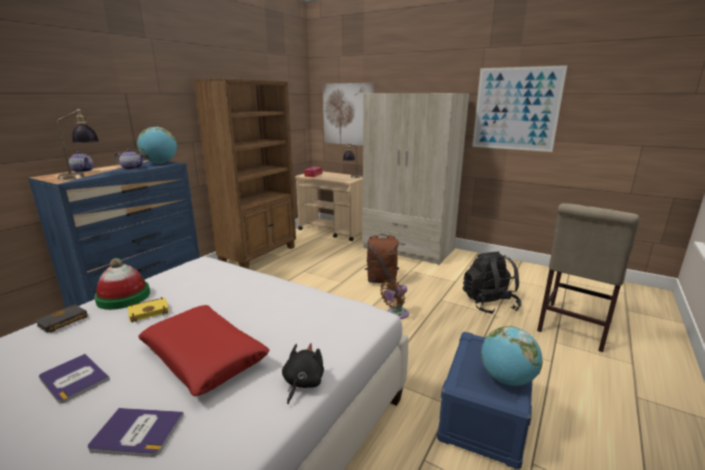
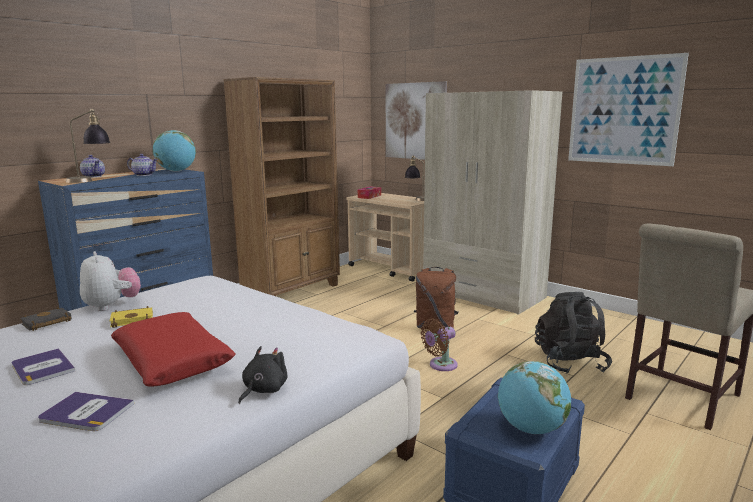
camera: 10 degrees right, 5 degrees down
hat [94,258,150,310] -> plush toy [80,251,141,311]

